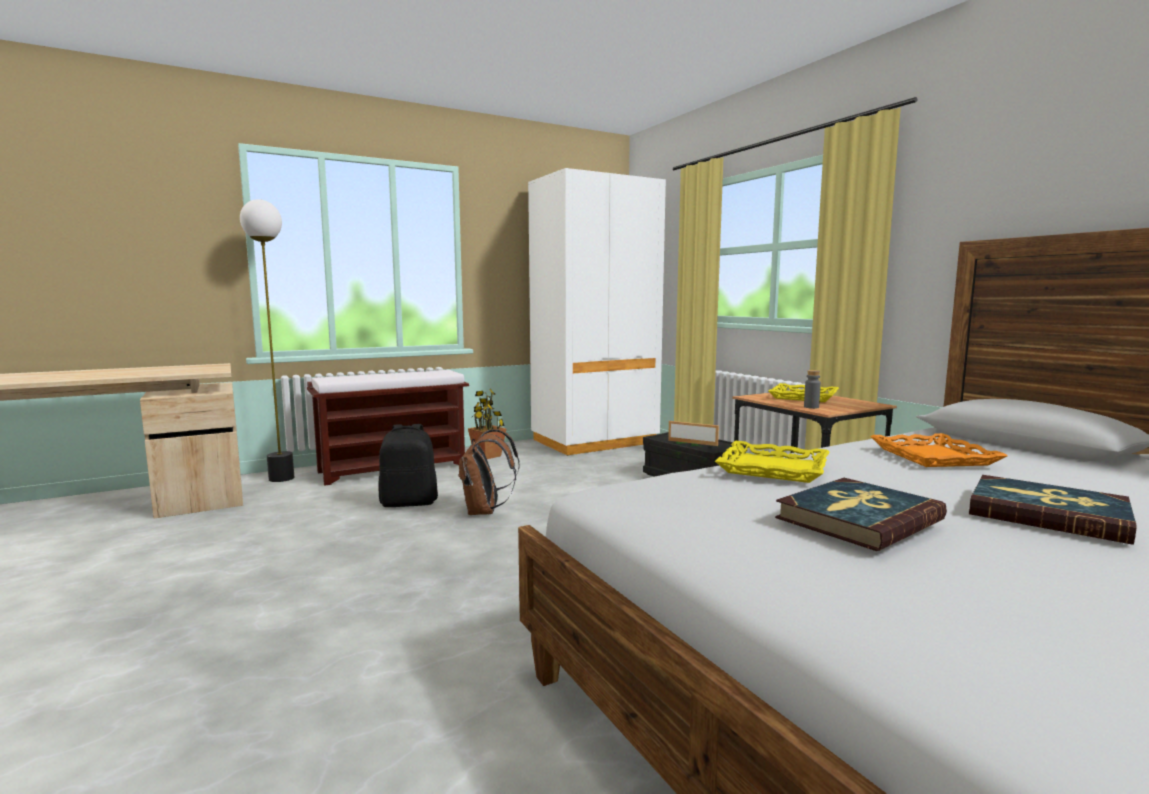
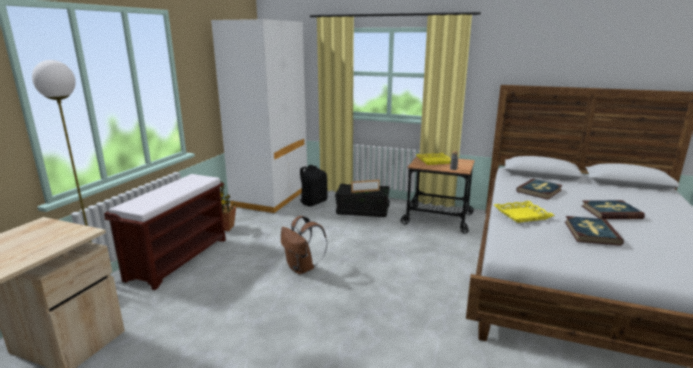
camera: 40 degrees left, 10 degrees up
black backpack [379,424,438,507] -> black backpack moved to [298,165,328,206]
orange tray [870,433,1008,467] -> book [516,179,563,200]

